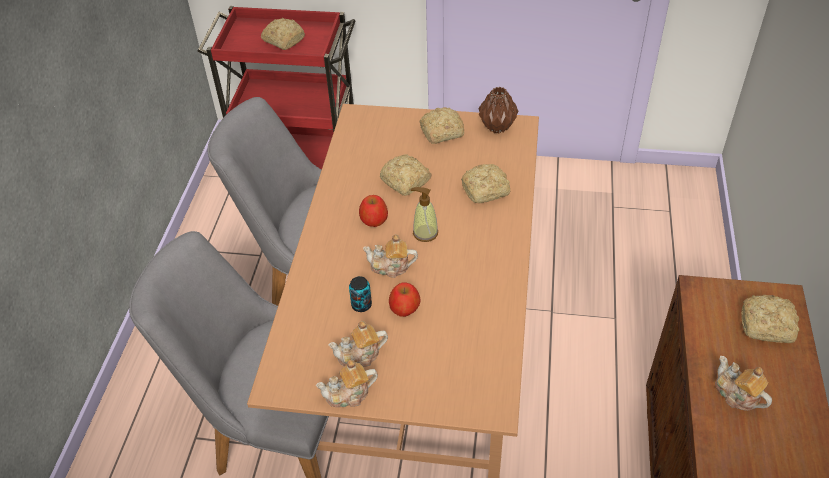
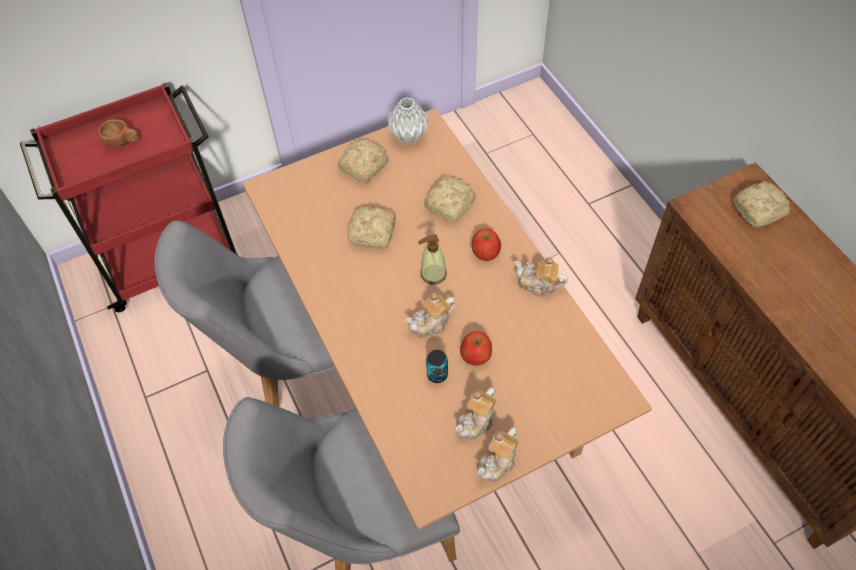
camera: 35 degrees left, 10 degrees up
bread [261,18,305,50] -> brown cup [98,119,139,147]
apple [359,195,388,227] -> apple moved to [472,228,501,261]
brown vase [479,87,519,133] -> grey vase [387,97,429,144]
teapot [715,356,772,411] -> teapot moved to [514,257,568,297]

